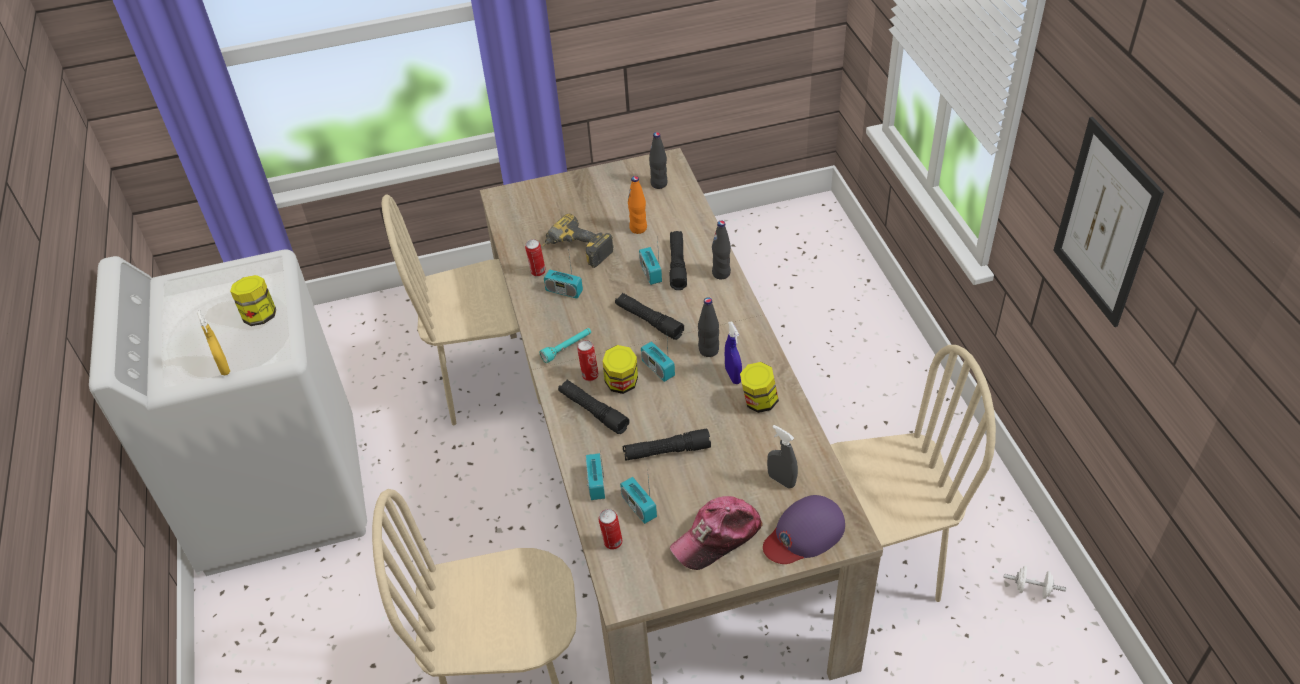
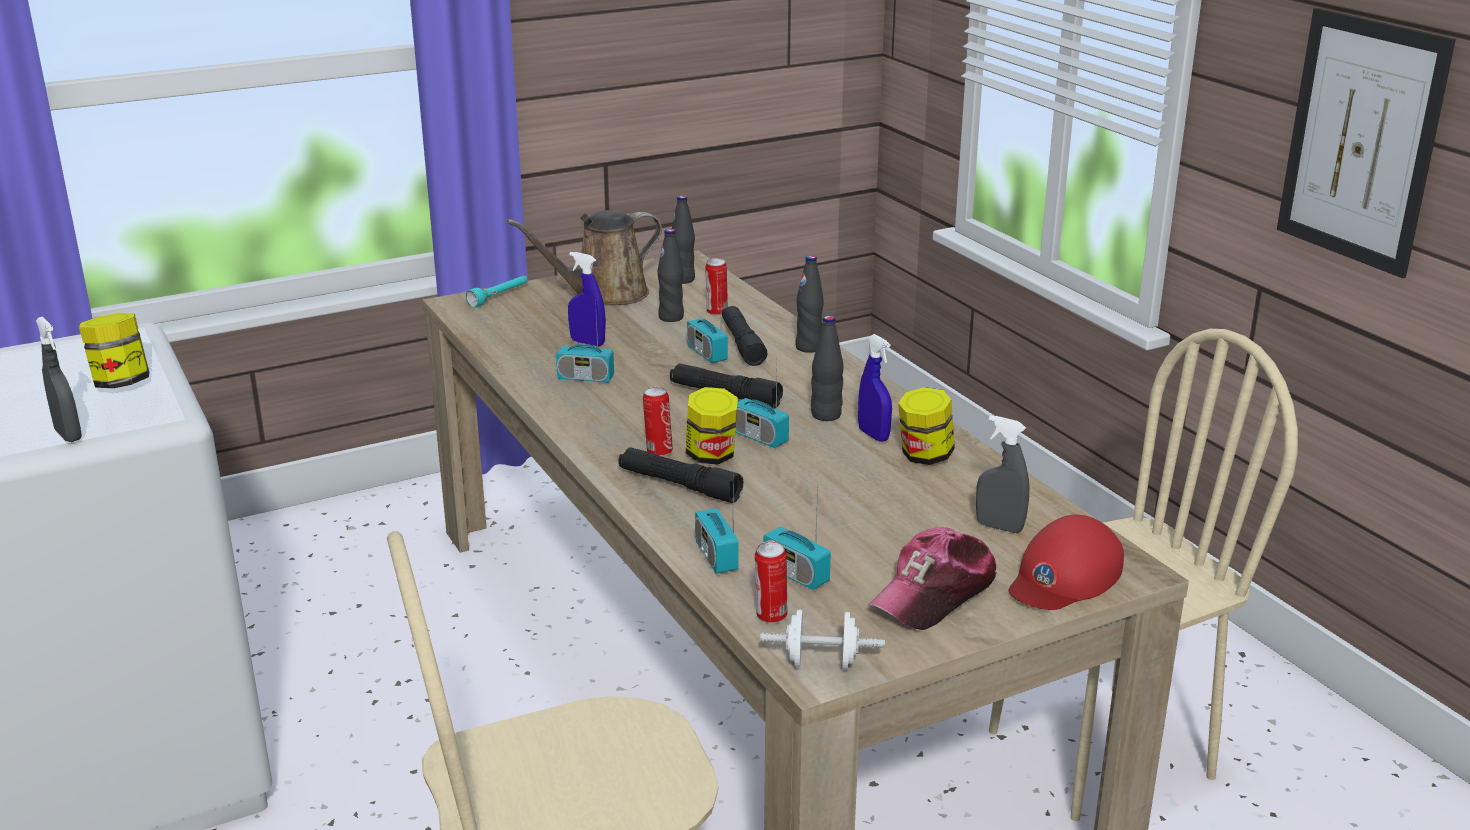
camera: 15 degrees left, 20 degrees down
yellow spray bottle [197,310,230,375] -> grey spray bottle [36,317,82,442]
beige chair [382,195,541,425] -> none
can [525,239,546,277] -> can moved to [705,258,728,315]
turquoise flashlight [539,328,591,363] -> turquoise flashlight moved to [466,276,528,307]
power drill [541,214,614,268] -> blue spray bottle [568,252,606,346]
black flashlight [623,429,711,461] -> none
orange bottle [628,176,647,234] -> black bottle [658,229,684,322]
purple cap [763,495,845,564] -> red cap [1009,515,1124,610]
white dumbbell [1004,566,1066,599] -> white dumbbell moved to [760,610,885,670]
none -> brown watering can [506,210,662,305]

